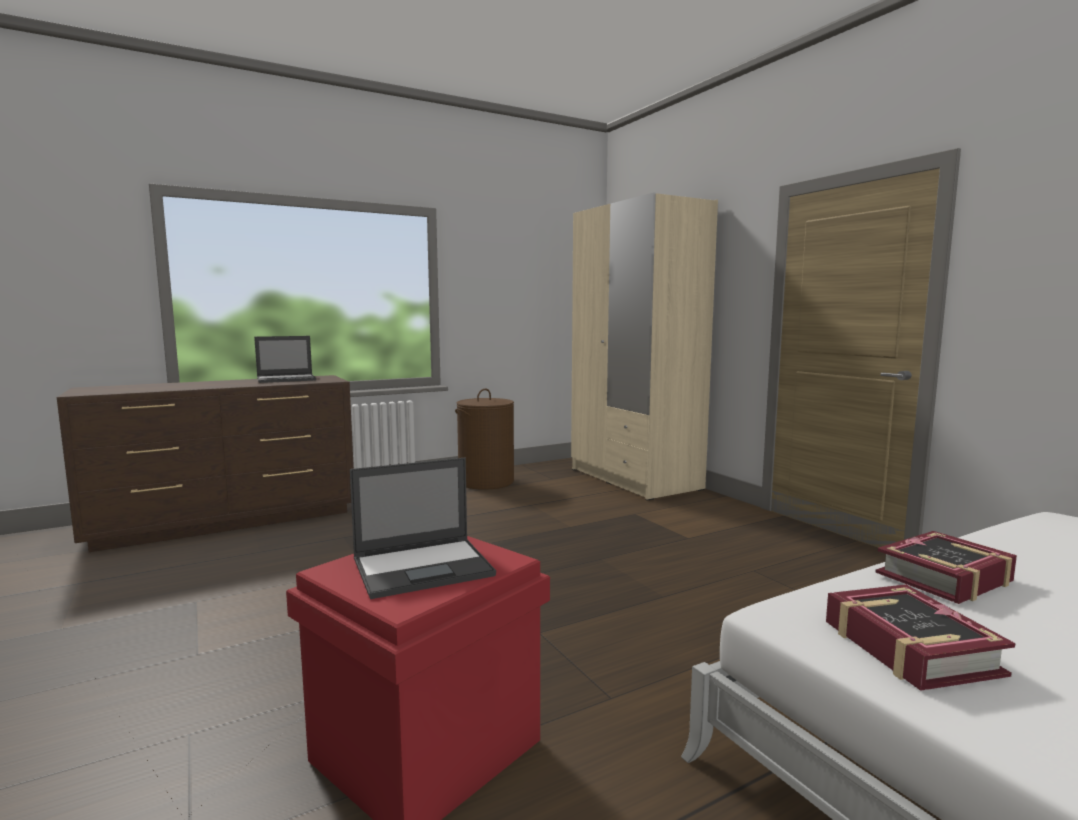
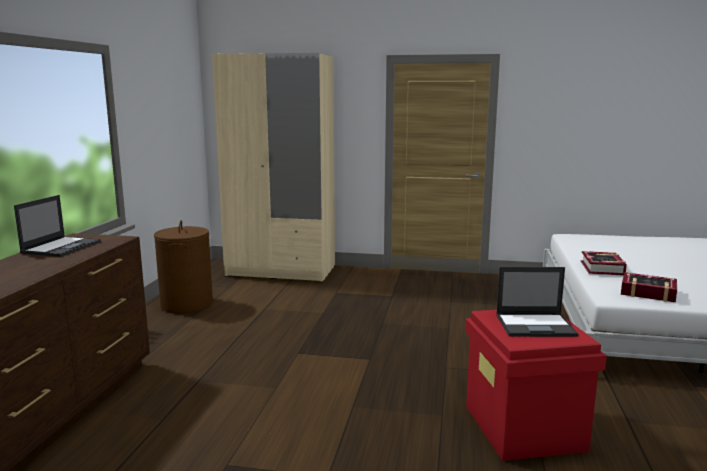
camera: 50 degrees left, 5 degrees up
laptop [350,458,496,599] -> laptop turned 75 degrees clockwise [496,267,578,337]

